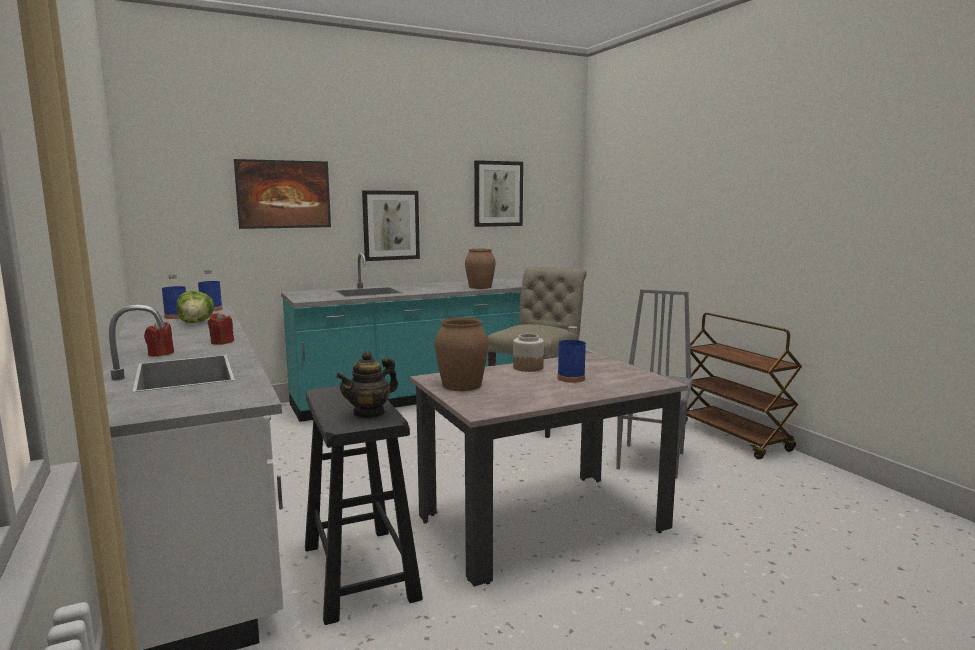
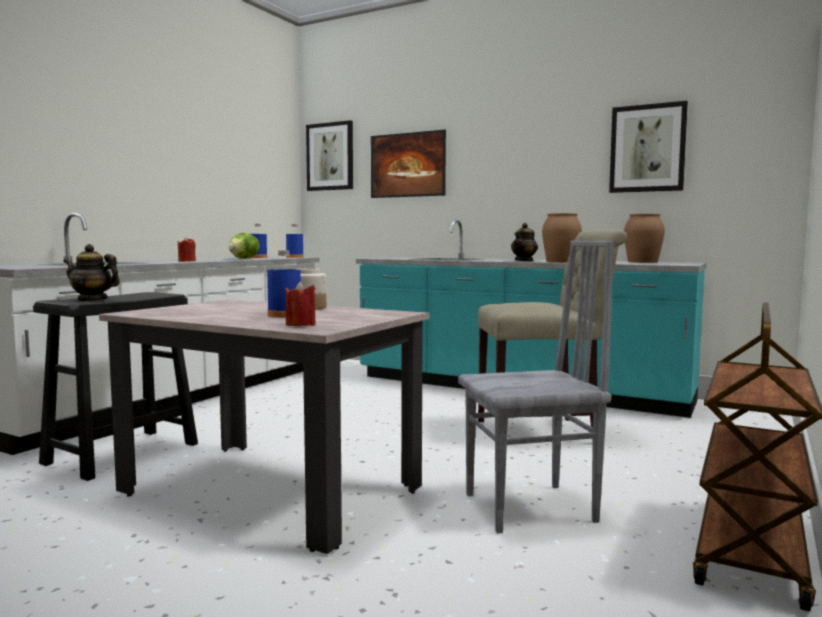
camera: 55 degrees right, 5 degrees down
red candle [144,322,174,356] -> red candle moved to [285,282,316,326]
picture [362,190,420,261] -> picture moved to [306,120,353,191]
brown vase [435,317,488,391] -> brown vase moved to [624,214,665,263]
none -> teapot [511,223,538,261]

